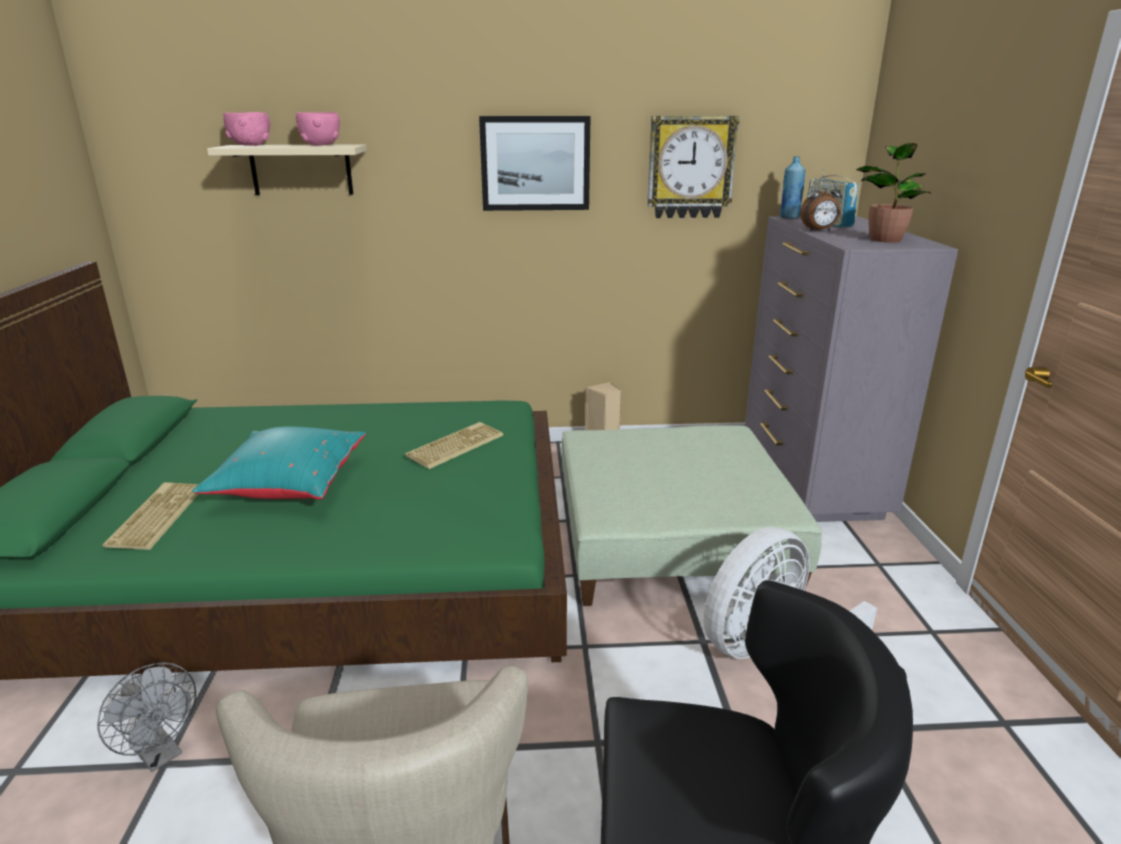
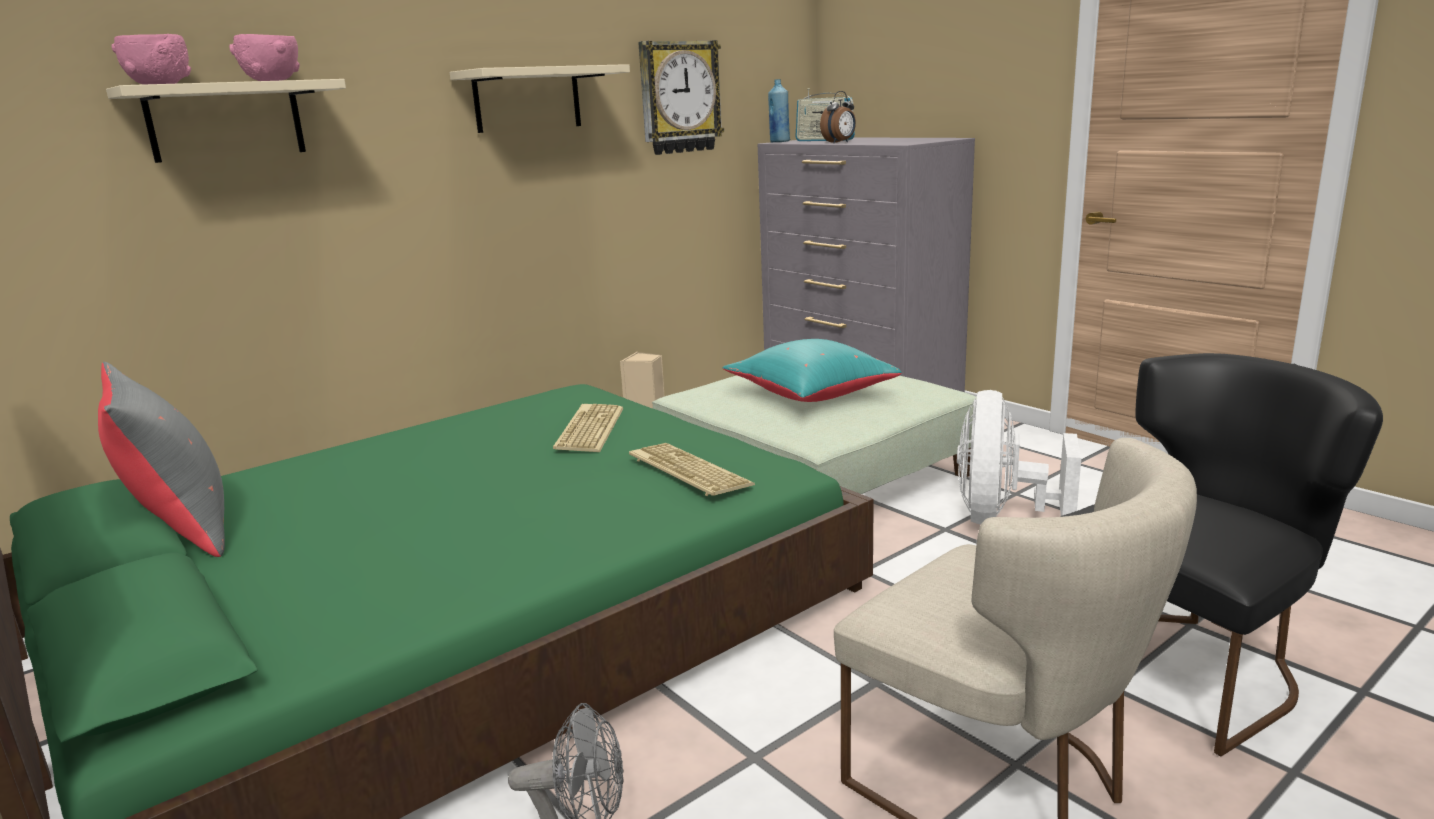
camera: 35 degrees left, 5 degrees down
keyboard [102,482,199,550] -> keyboard moved to [629,443,755,496]
turquoise pillow [193,426,366,500] -> turquoise pillow moved to [723,339,902,402]
picture [479,116,590,211] -> beige shelf [450,64,630,133]
potted plant [856,143,931,243] -> none
none -> grey pillow [98,362,225,557]

